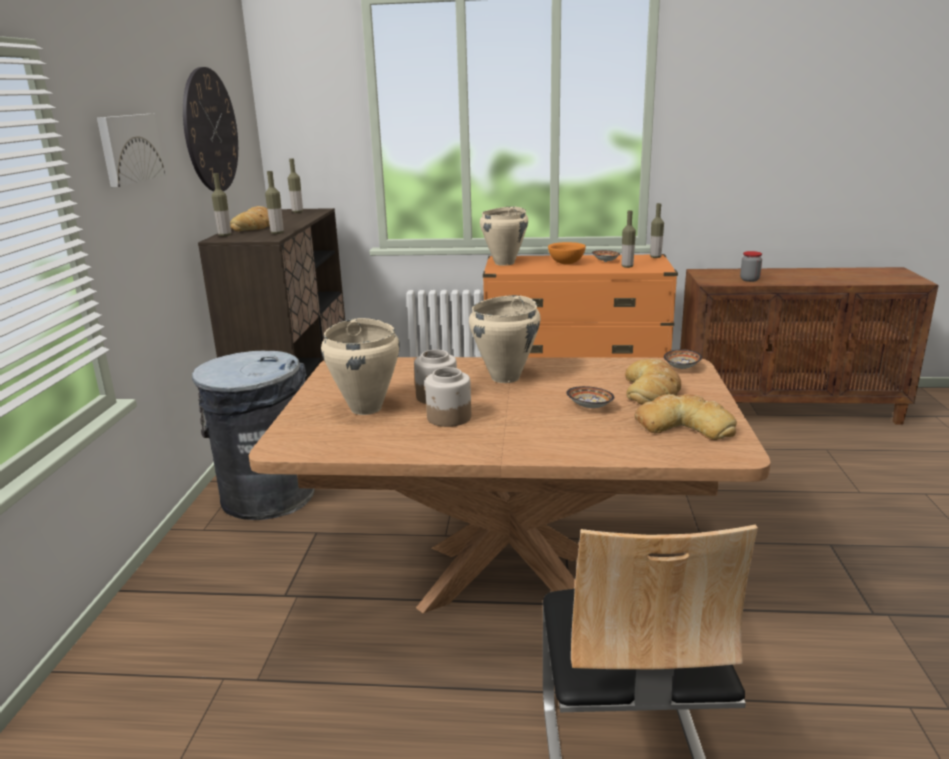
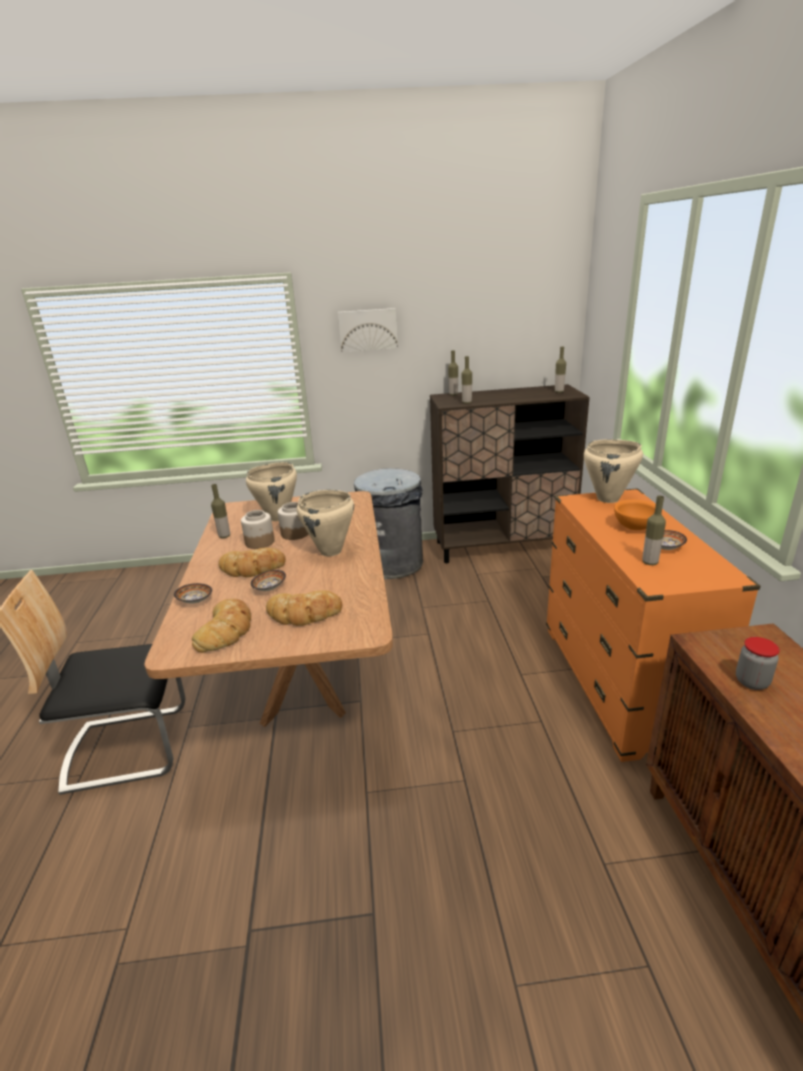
camera: 80 degrees right, 5 degrees up
wall clock [183,67,238,191] -> none
bread [230,206,270,231] -> bread moved to [218,548,286,577]
bottle [650,203,664,258] -> bottle moved to [211,484,230,538]
bowl [664,349,702,369] -> bowl moved to [174,583,212,603]

